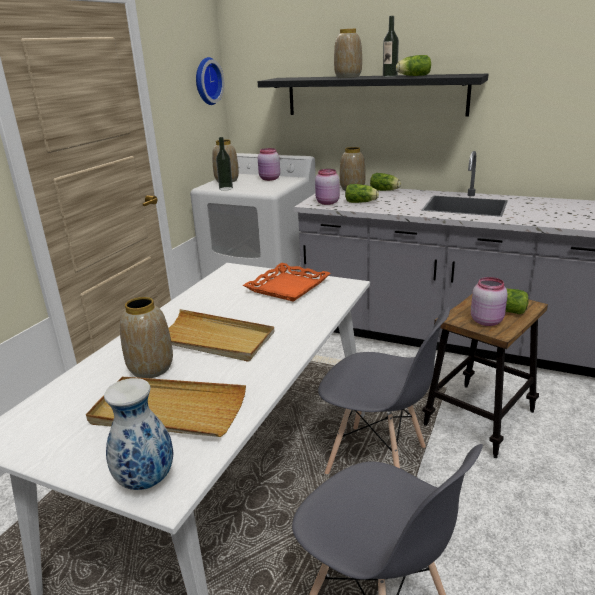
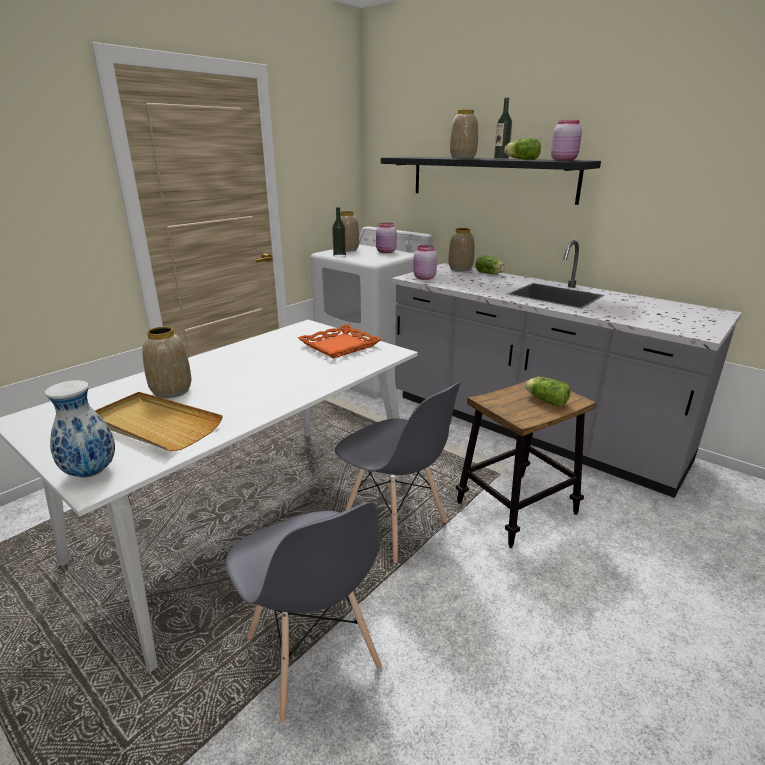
camera: 15 degrees right, 0 degrees up
beige tray [169,309,275,362] -> none
wall clock [196,57,224,105] -> none
lettuce [345,184,379,203] -> none
pink jar [471,277,508,326] -> pink jar moved to [551,120,582,161]

